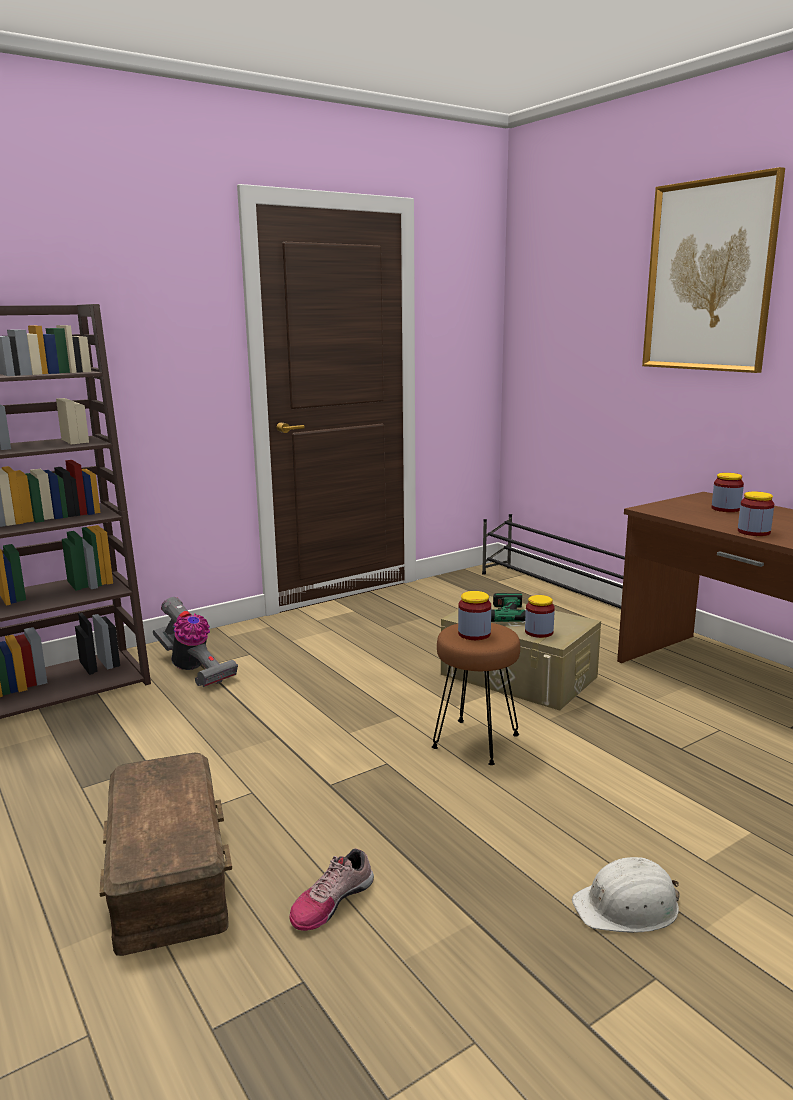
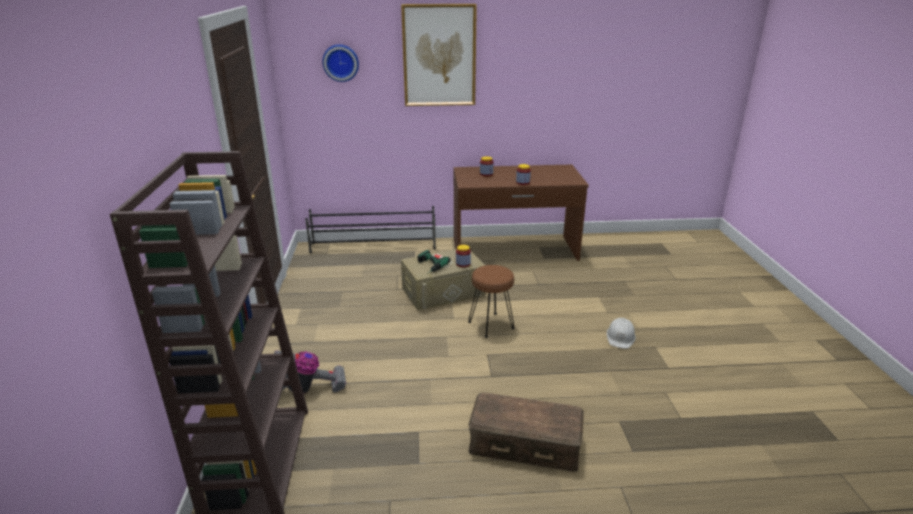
camera: 60 degrees left, 10 degrees up
shoe [289,848,374,931] -> none
jar [458,591,491,640] -> none
none -> wall clock [322,44,359,82]

